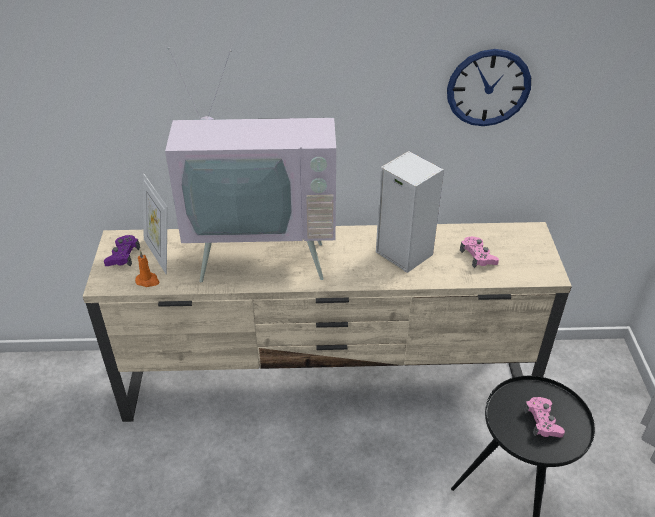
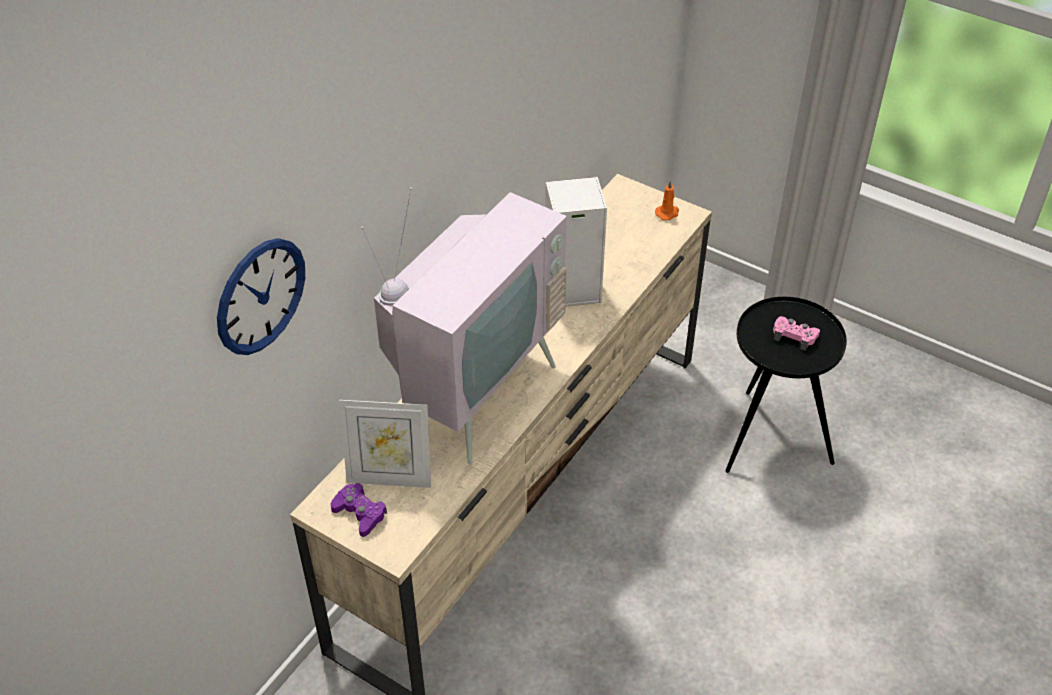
camera: 55 degrees left, 5 degrees up
orange candle [135,251,159,287] -> orange candle moved to [655,180,679,220]
wall clock [447,49,531,126] -> wall clock moved to [217,238,305,355]
pink game controller [460,236,499,268] -> none

